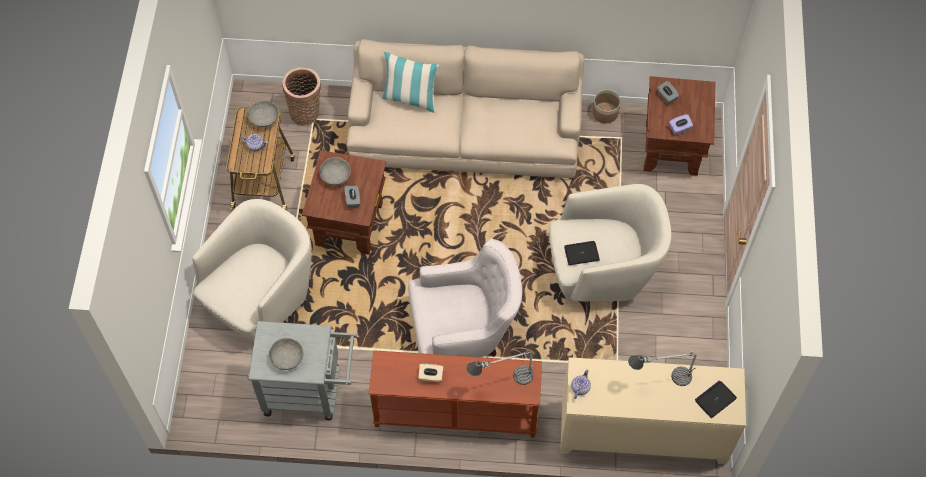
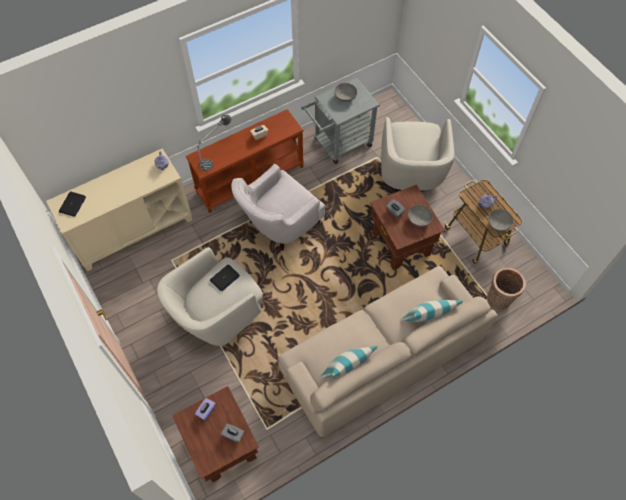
camera: 145 degrees right, 0 degrees up
planter [592,90,621,123] -> none
table lamp [628,351,697,386] -> none
none -> pillow [320,346,377,378]

